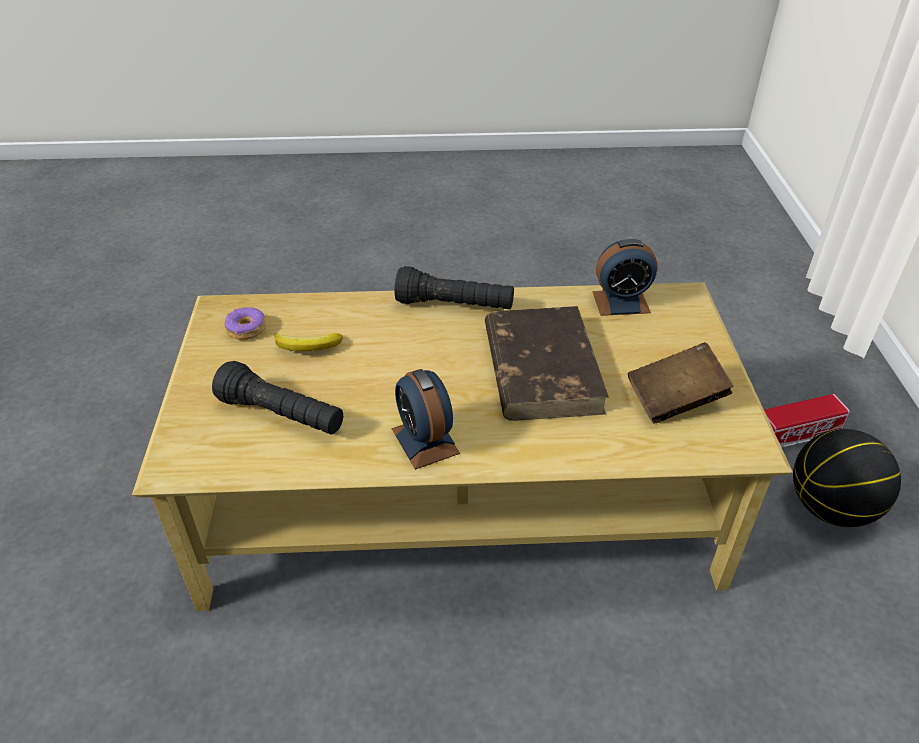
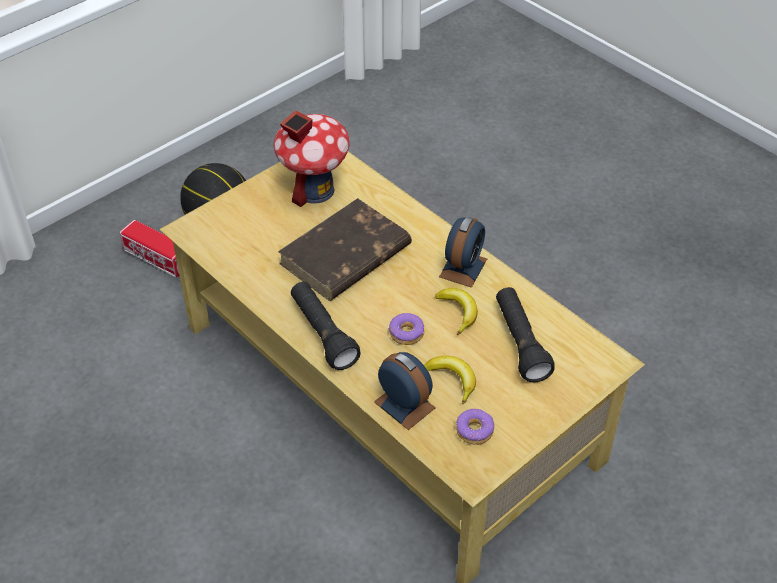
camera: 130 degrees left, 5 degrees up
alarm clock [592,239,658,316] -> alarm clock moved to [374,352,436,430]
brown book [628,342,734,424] -> toy house [274,110,350,207]
none -> donut [389,313,425,345]
none -> banana [435,288,478,335]

